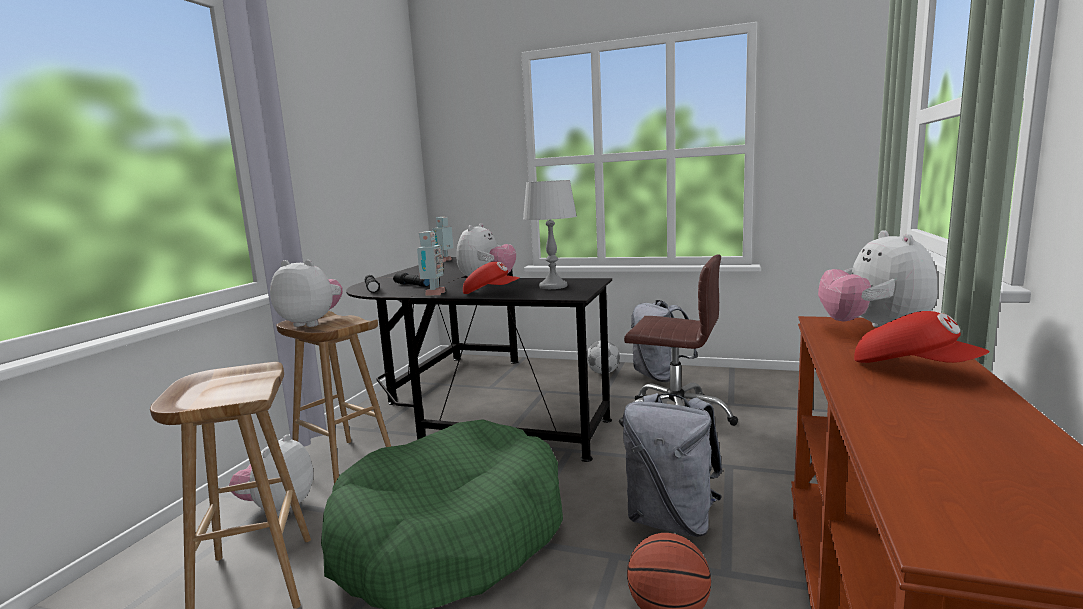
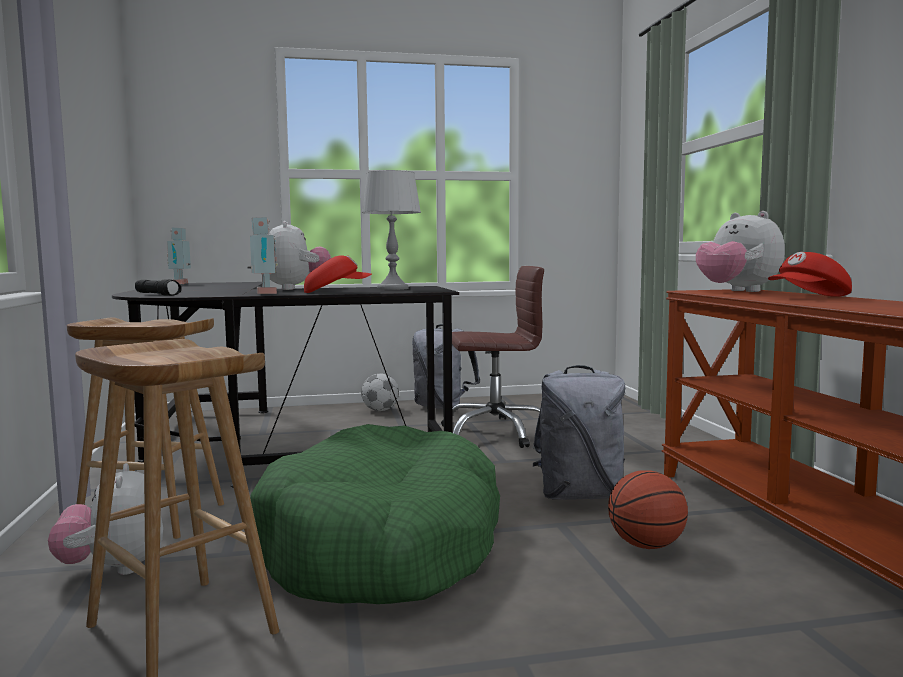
camera: 30 degrees left, 5 degrees down
plush toy [270,260,343,327] -> none
black flashlight [393,272,430,287] -> none
red cap [854,311,990,363] -> red cap turned 135 degrees clockwise [768,252,852,297]

